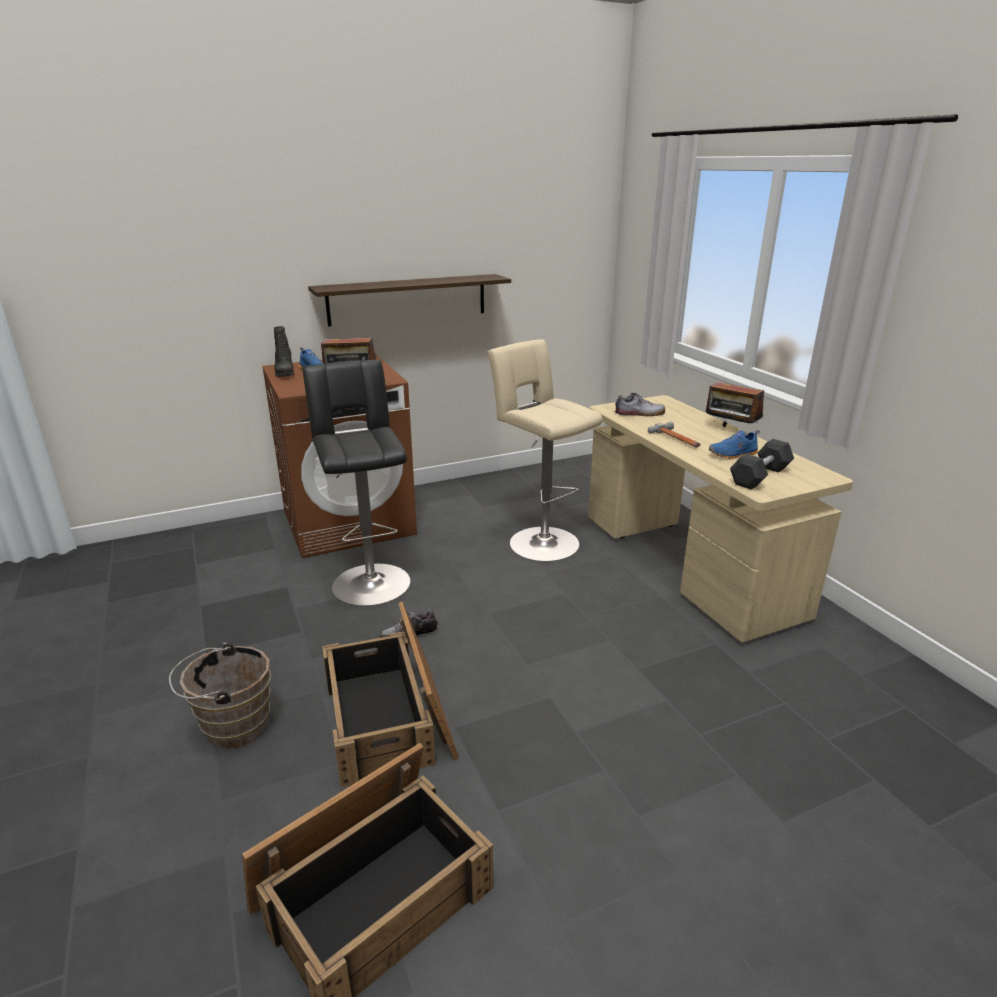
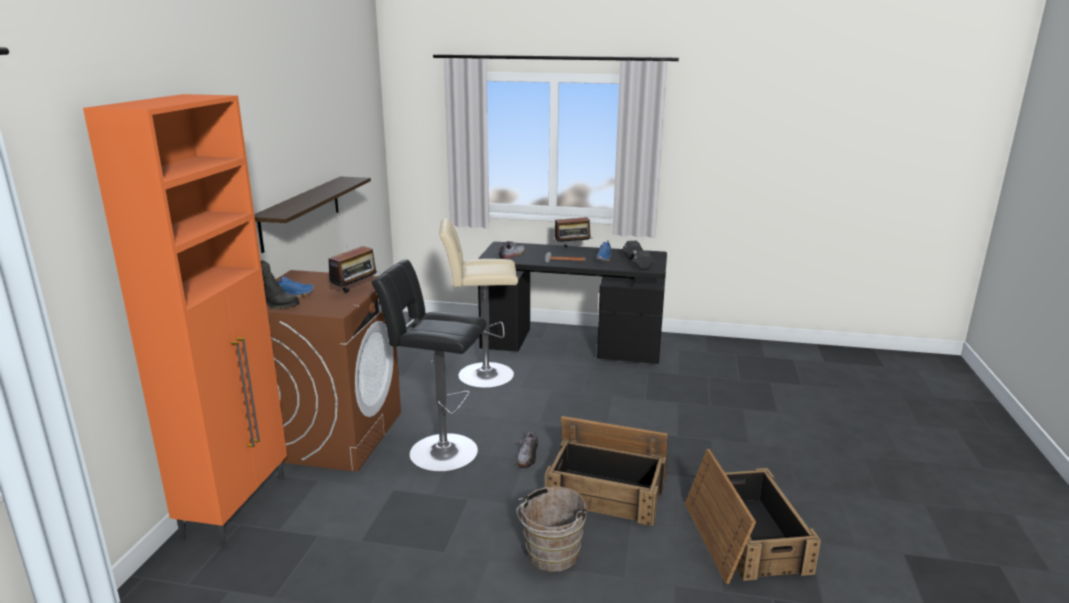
camera: 55 degrees left, 5 degrees down
beige desk [588,395,853,642] -> black desk [478,242,667,364]
none -> orange cabinet [83,94,287,547]

